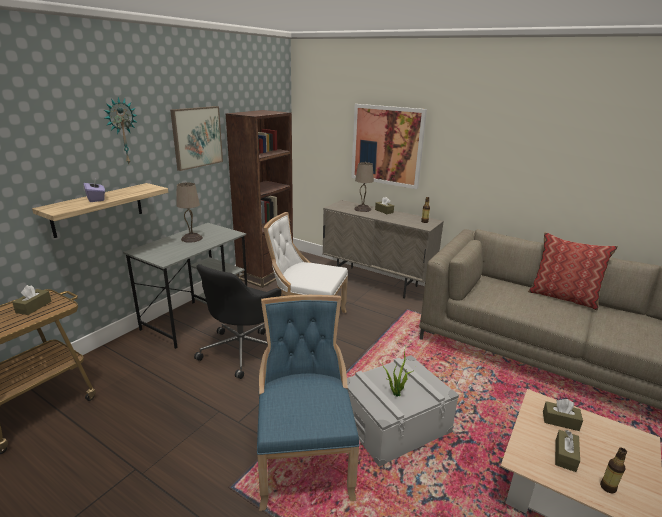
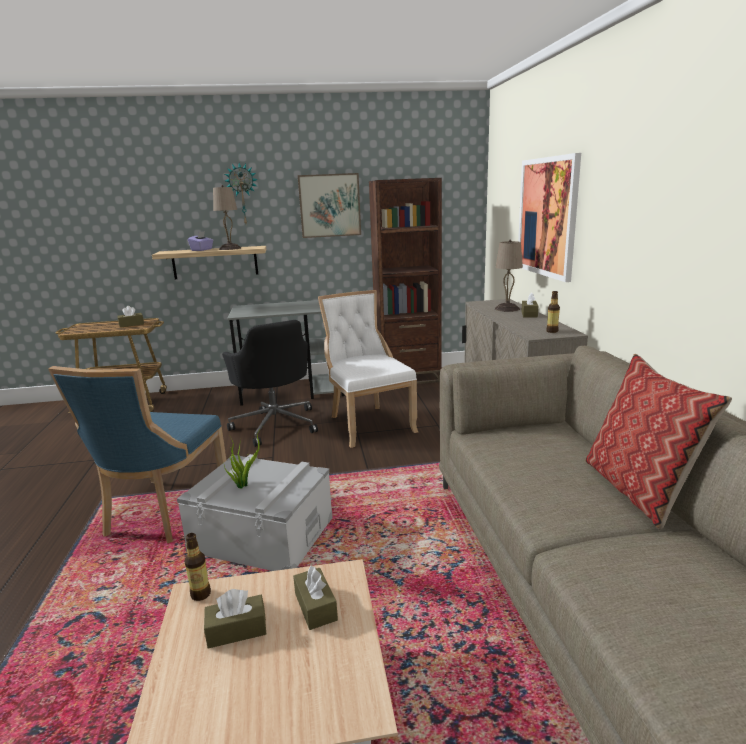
camera: 50 degrees right, 5 degrees down
beige table lamp [176,182,203,243] -> beige table lamp moved to [213,185,241,250]
black office chair [194,264,282,379] -> black office chair turned 105 degrees counterclockwise [222,320,318,447]
blue chair [257,295,360,511] -> blue chair turned 150 degrees clockwise [48,366,227,543]
bottle [600,448,627,494] -> bottle moved to [184,533,211,601]

